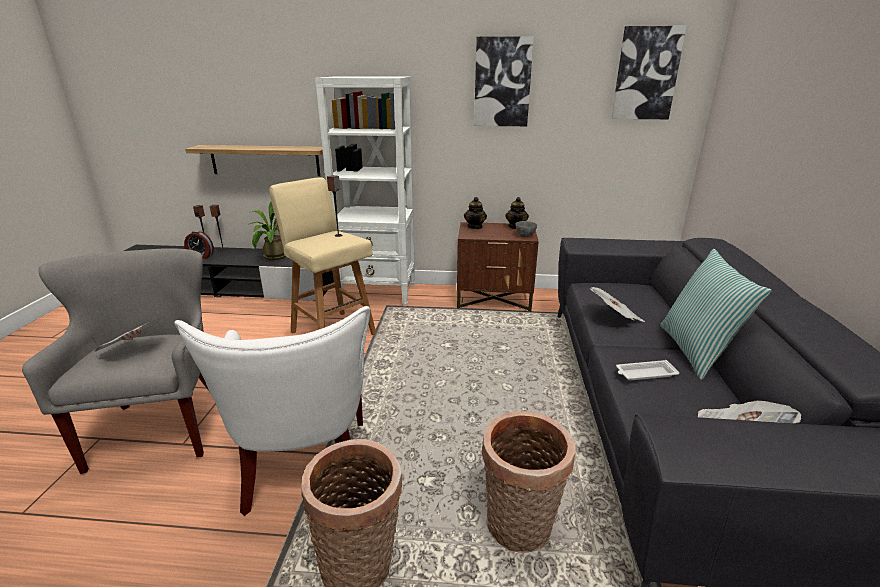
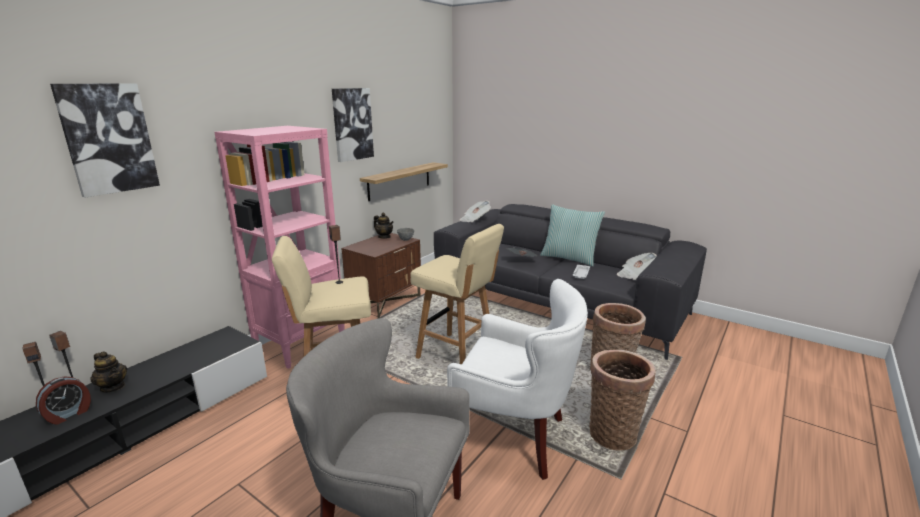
camera: 60 degrees left, 5 degrees down
newspaper [95,318,161,352] -> newspaper moved to [460,201,491,222]
shelf [185,145,323,176] -> shelf moved to [360,162,448,201]
potted plant [250,202,286,260] -> none
white bookcase [315,76,415,307] -> pink bookcase [214,126,345,369]
teapot [464,197,487,229] -> teapot moved to [90,351,127,393]
picture [612,26,687,119] -> picture moved to [50,83,160,198]
none -> beige stool [410,224,504,364]

